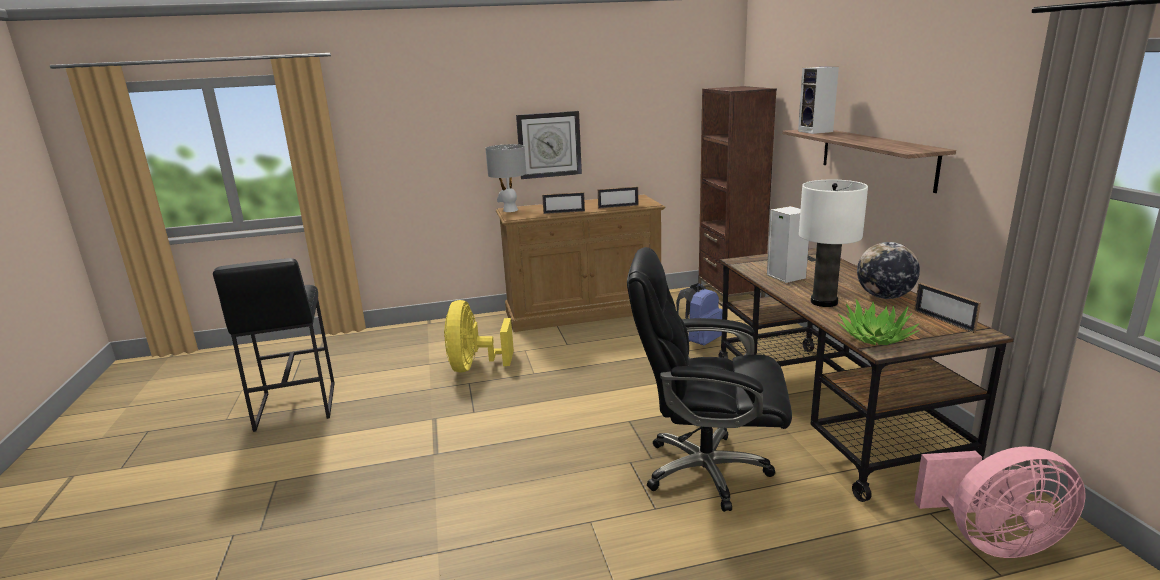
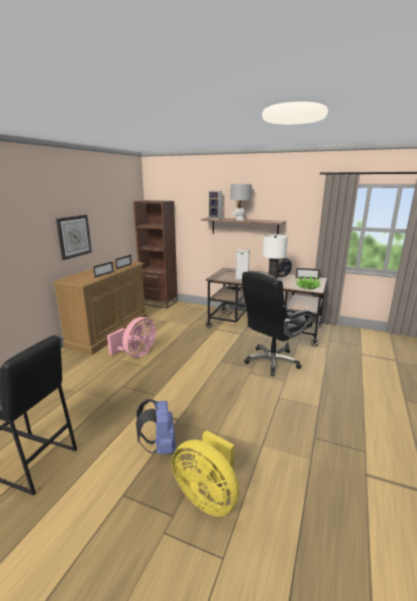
camera: 55 degrees left, 0 degrees up
yellow fan [444,300,514,372] -> yellow fan moved to [172,430,240,516]
grey table lamp [485,144,526,212] -> grey table lamp moved to [230,184,252,220]
blue backpack [676,283,722,346] -> blue backpack moved to [136,399,176,455]
pink fan [914,447,1086,558] -> pink fan moved to [107,317,156,357]

